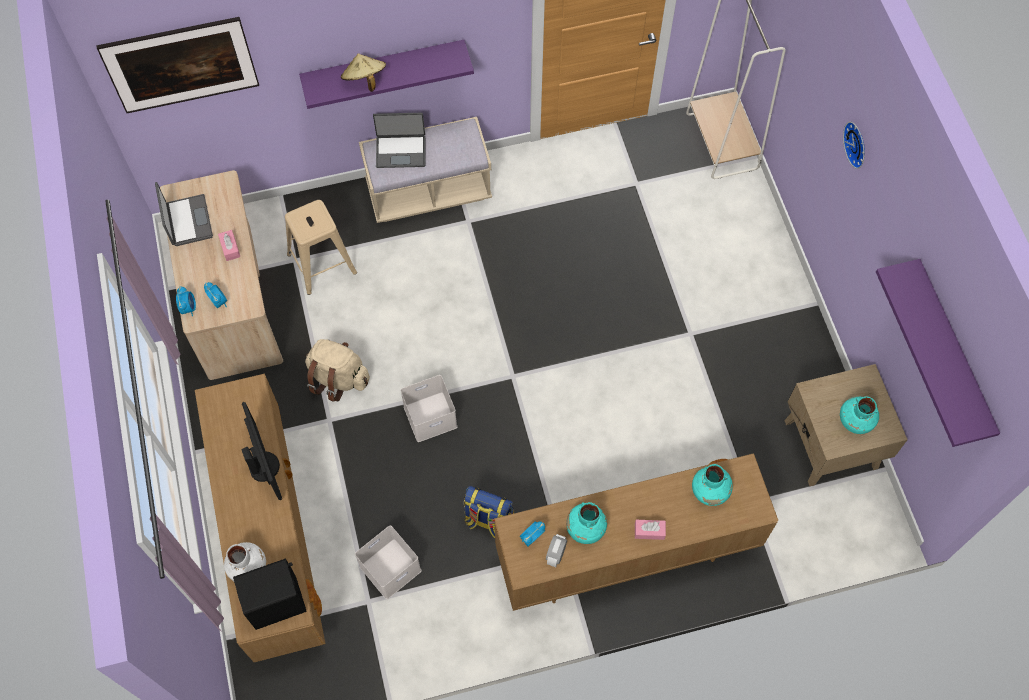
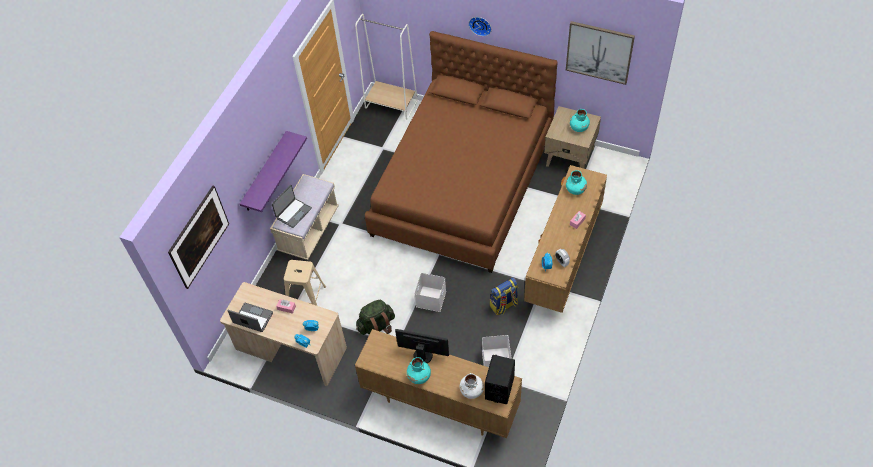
camera: 50 degrees left, 10 degrees down
beige backpack [305,339,370,402] -> green backpack [356,300,395,335]
beige hat [341,53,386,92] -> none
turquoise vase [566,502,607,544] -> turquoise vase moved to [407,357,431,384]
purple shelf [876,259,1000,447] -> picture [566,21,635,85]
none -> brown bed [365,31,558,273]

